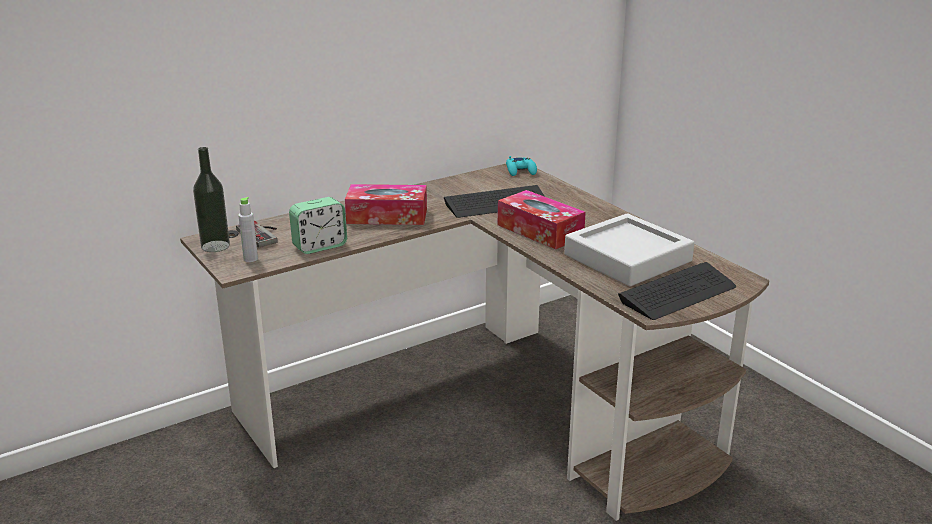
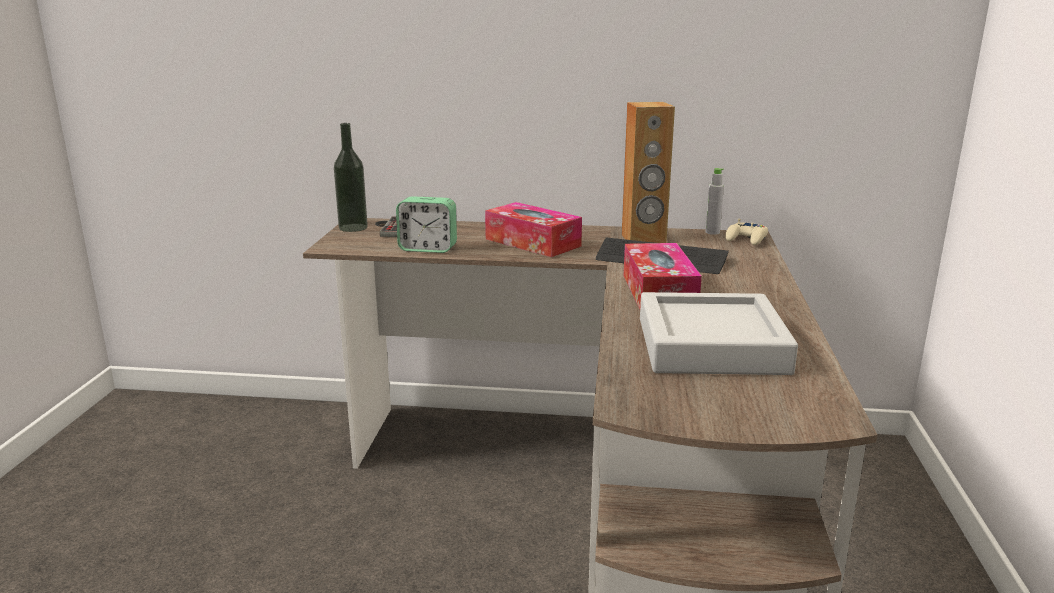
camera: 40 degrees right, 5 degrees down
grey bottle [238,197,258,262] -> grey bottle moved to [706,168,724,235]
turquoise game controller [506,156,537,176] -> beige game controller [725,219,768,245]
keyboard [618,262,736,320] -> none
none -> brown speaker [622,102,675,243]

